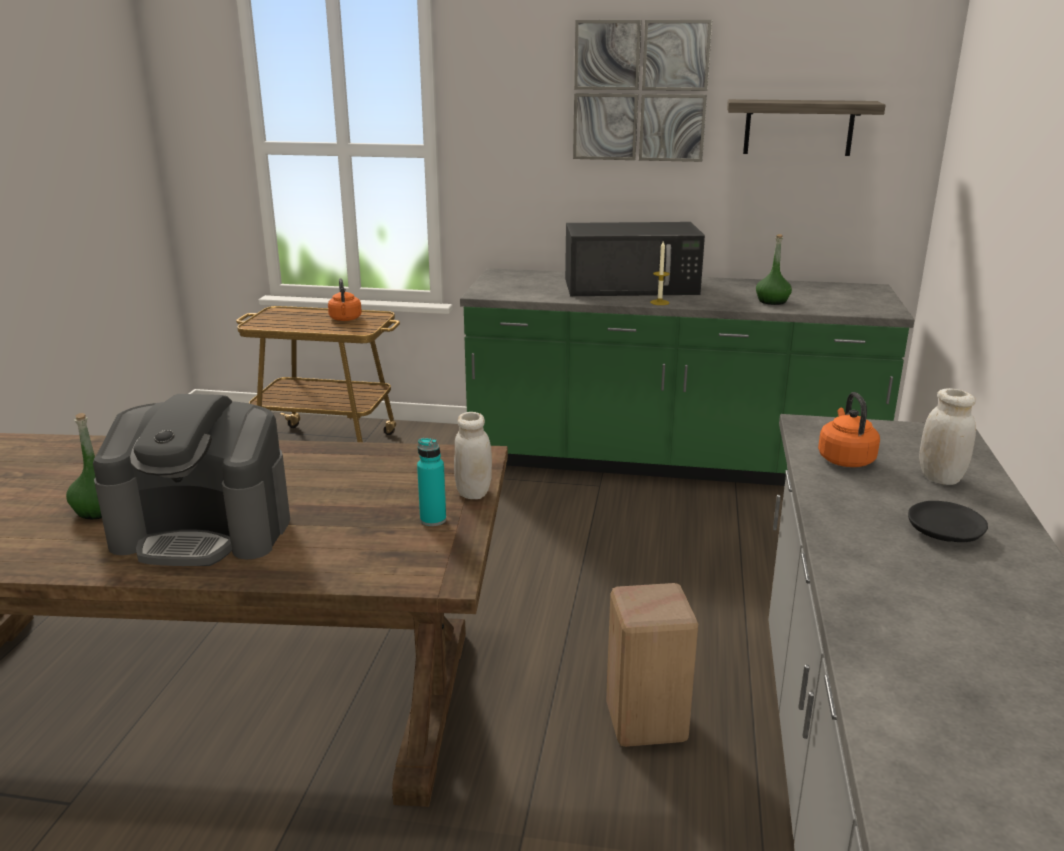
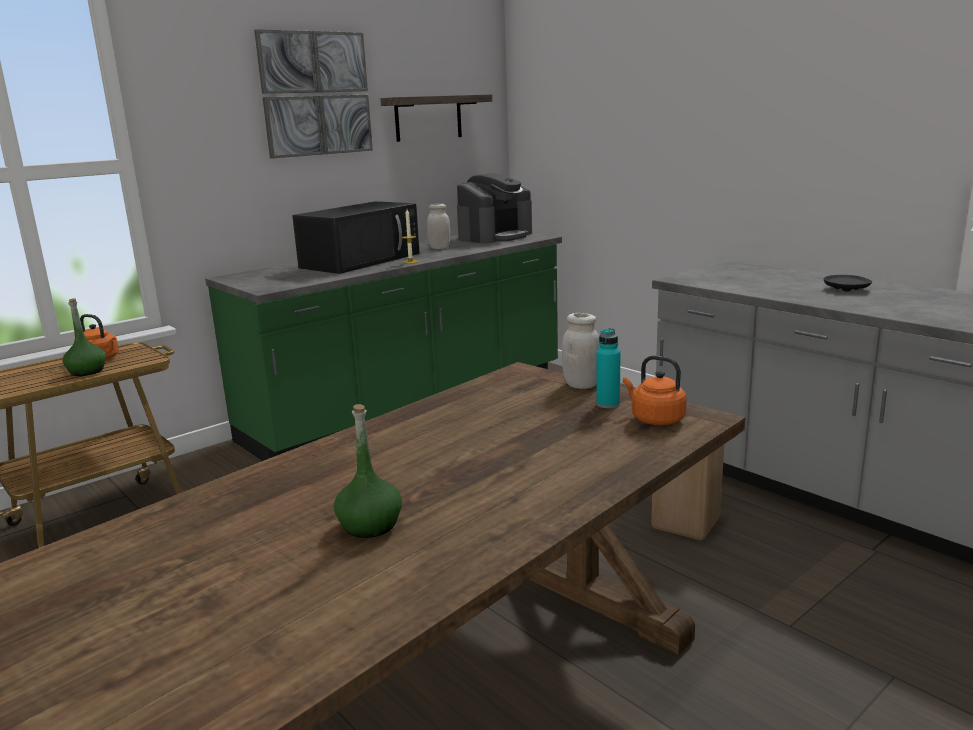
camera: 50 degrees left, 5 degrees down
coffee machine [93,394,290,566] -> coffee machine moved to [457,173,532,244]
green bottle [756,234,792,305] -> green bottle moved to [62,298,106,376]
orange kettle [818,392,880,467] -> orange kettle moved to [623,355,687,425]
white jar [919,388,976,485] -> white jar moved to [427,204,450,249]

